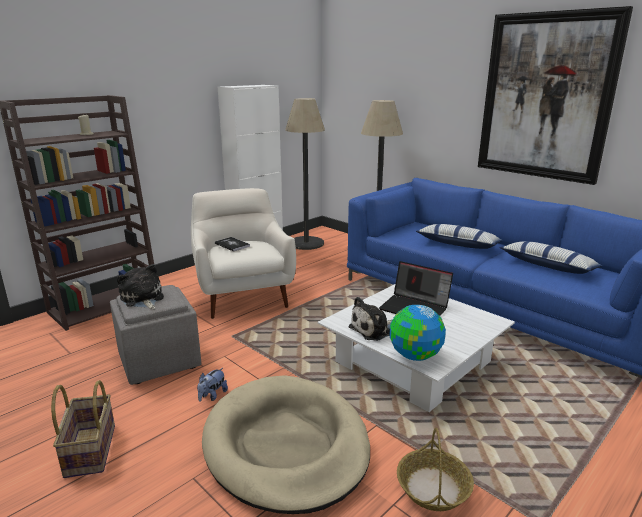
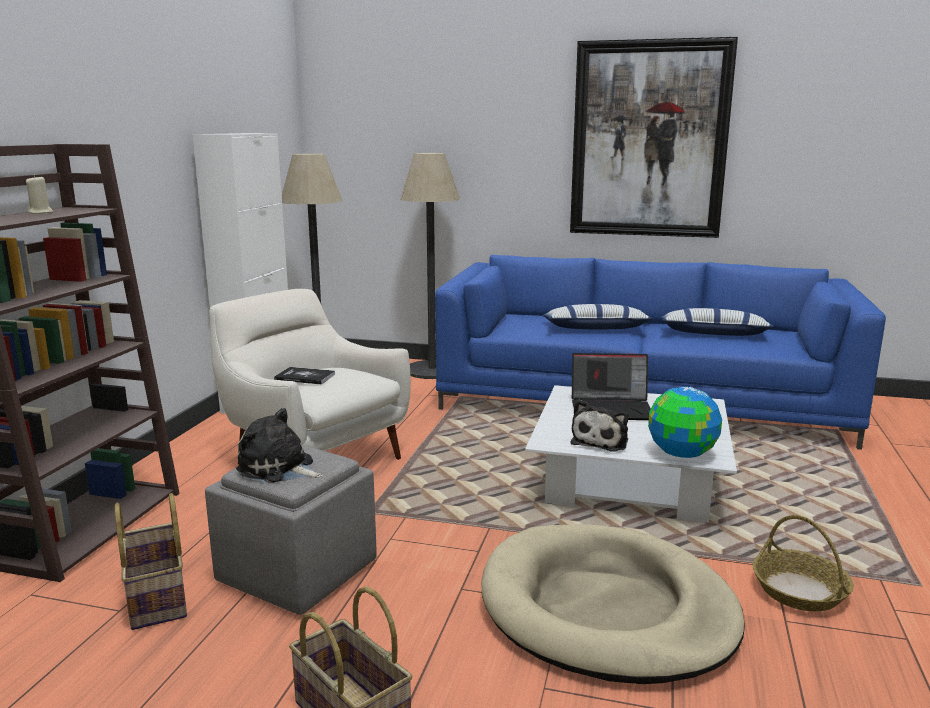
camera: 30 degrees left, 5 degrees down
plush toy [197,368,228,402] -> none
none -> basket [115,493,187,630]

